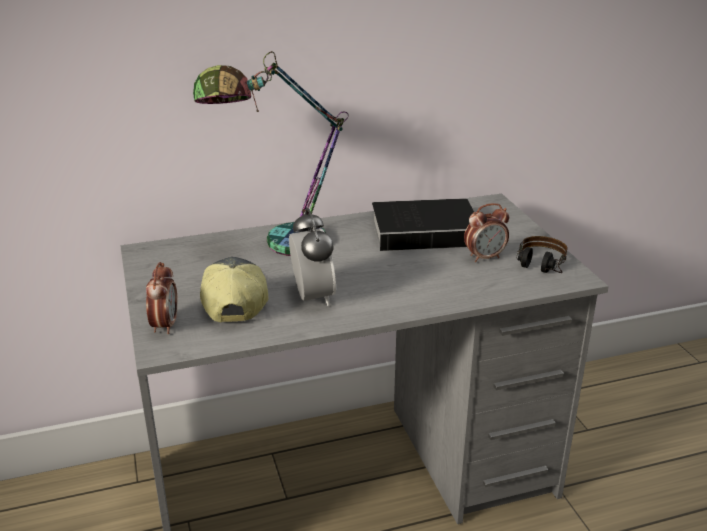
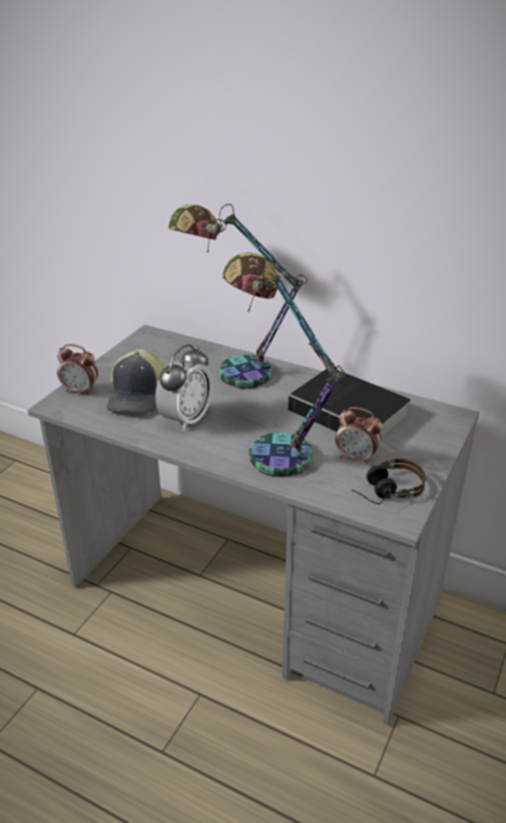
camera: 45 degrees right, 5 degrees up
alarm clock [146,262,178,334] -> alarm clock turned 60 degrees clockwise [57,344,98,395]
cap [200,257,268,323] -> cap turned 150 degrees clockwise [107,350,164,413]
none -> table lamp [222,252,345,477]

